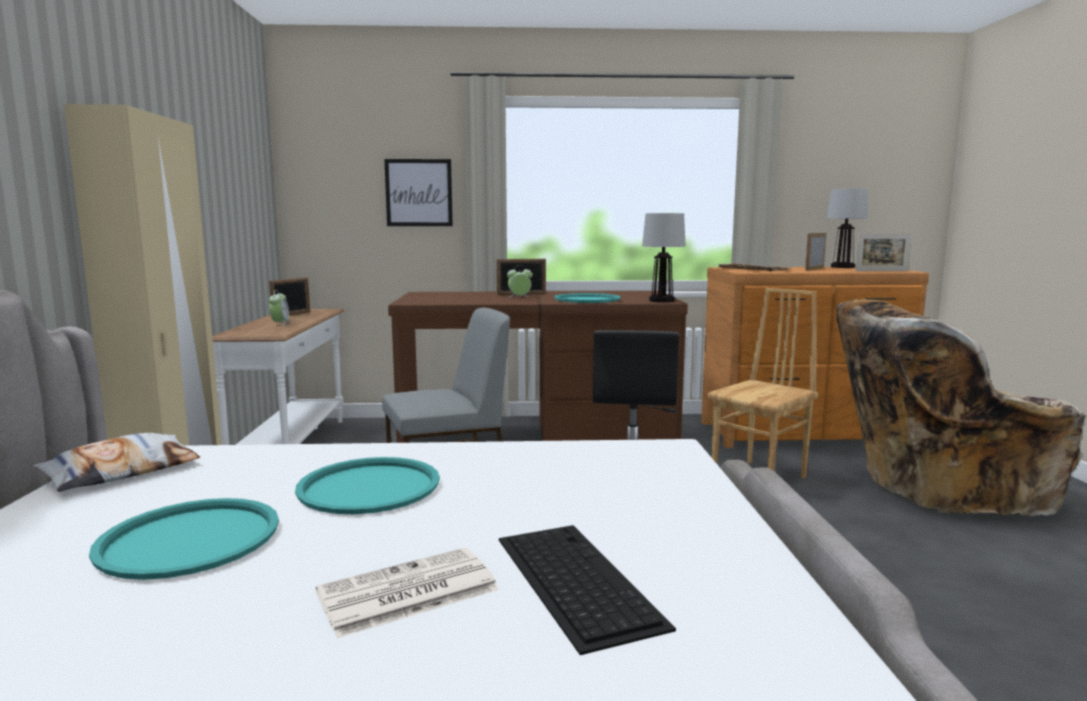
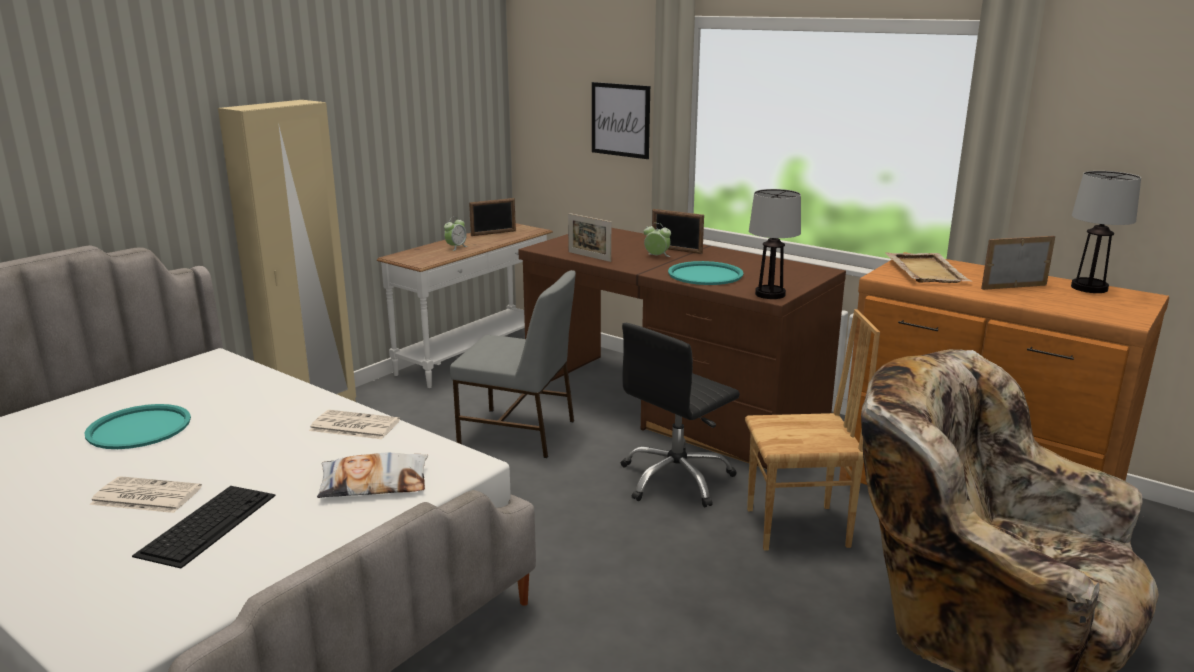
camera: 40 degrees right, 10 degrees up
pillow [33,433,200,492] -> pillow moved to [317,452,428,498]
turquoise tray [295,457,440,514] -> none
picture frame [855,233,912,271] -> picture frame moved to [568,213,611,262]
none -> newspaper [309,410,400,439]

